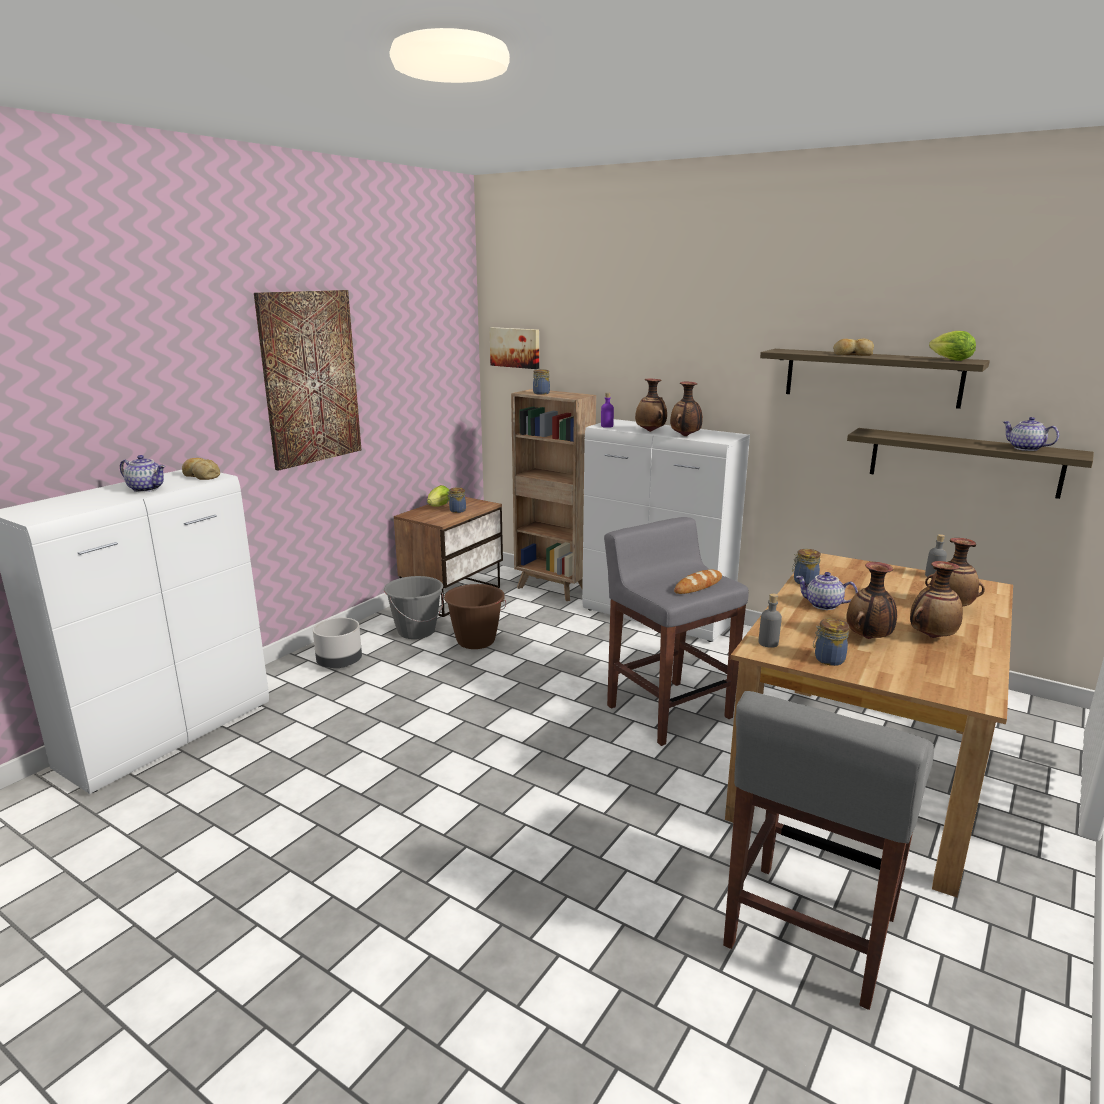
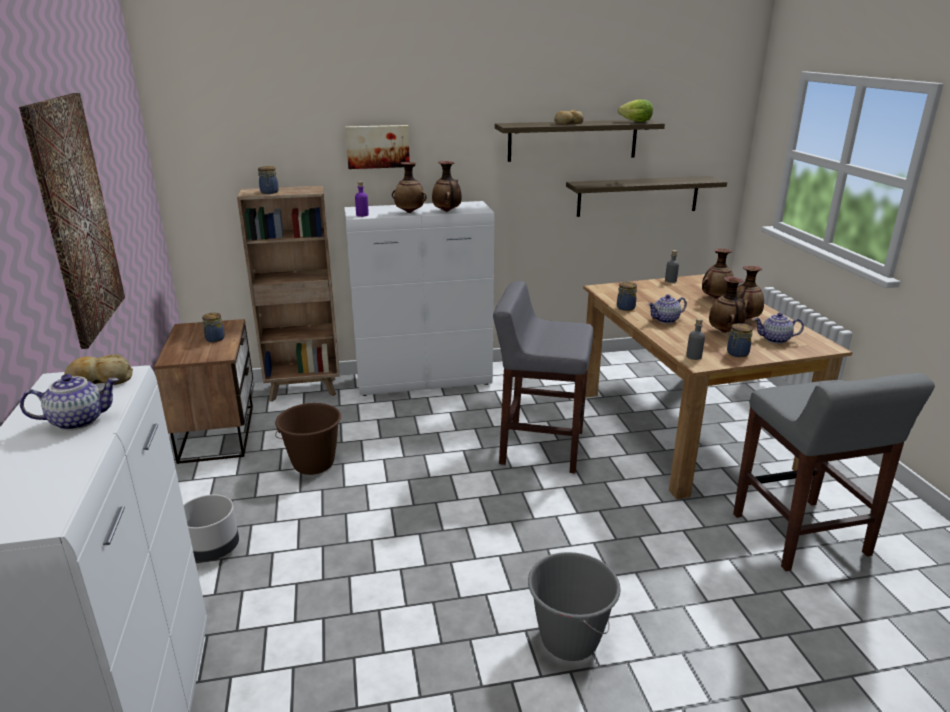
camera: 45 degrees left, 5 degrees up
grey bucket [384,576,443,639] -> grey bucket moved to [528,552,621,661]
lettuce [427,485,450,507] -> none
picture [489,327,539,369] -> picture moved to [345,125,410,169]
bread [674,569,722,594] -> none
teapot [1003,417,1059,451] -> teapot moved to [754,313,804,344]

